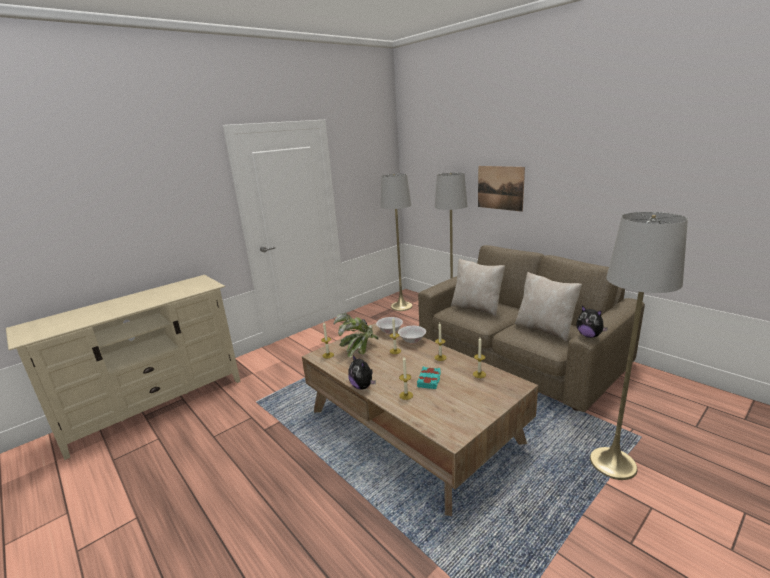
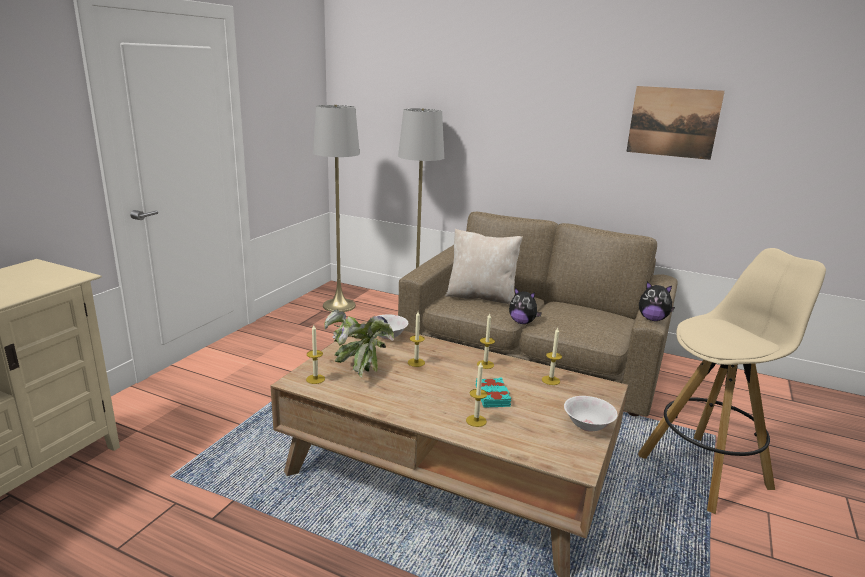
camera: 25 degrees left, 0 degrees up
plush toy [348,354,376,390] -> plush toy moved to [509,288,542,324]
white bowl [398,326,426,344] -> white bowl moved to [564,396,618,432]
picture [478,166,525,212] -> picture moved to [626,86,725,160]
beige pillow [515,272,582,342] -> none
grey floor lamp [590,212,688,480] -> beige stool [638,248,826,514]

